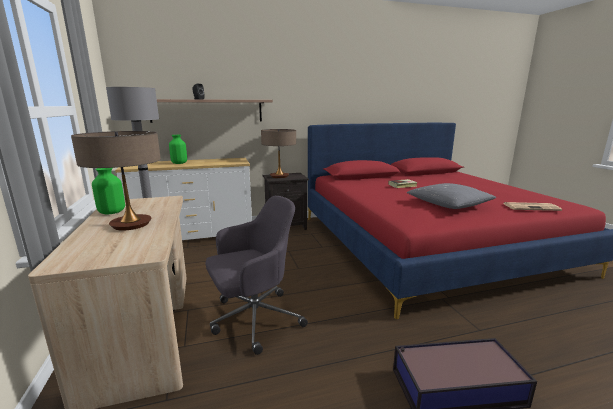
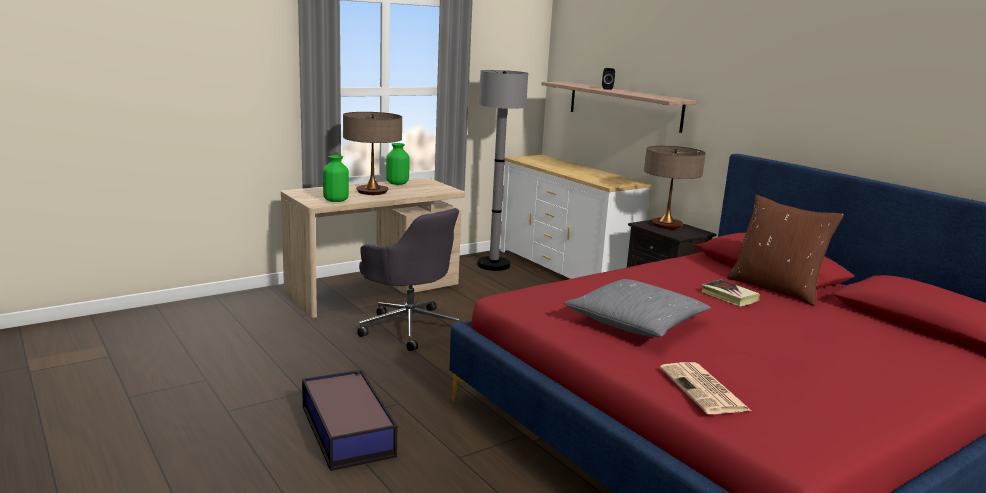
camera: 70 degrees right, 0 degrees up
green vase [169,135,187,164] -> green vase moved to [323,155,349,202]
none -> brown pillow [727,195,844,305]

